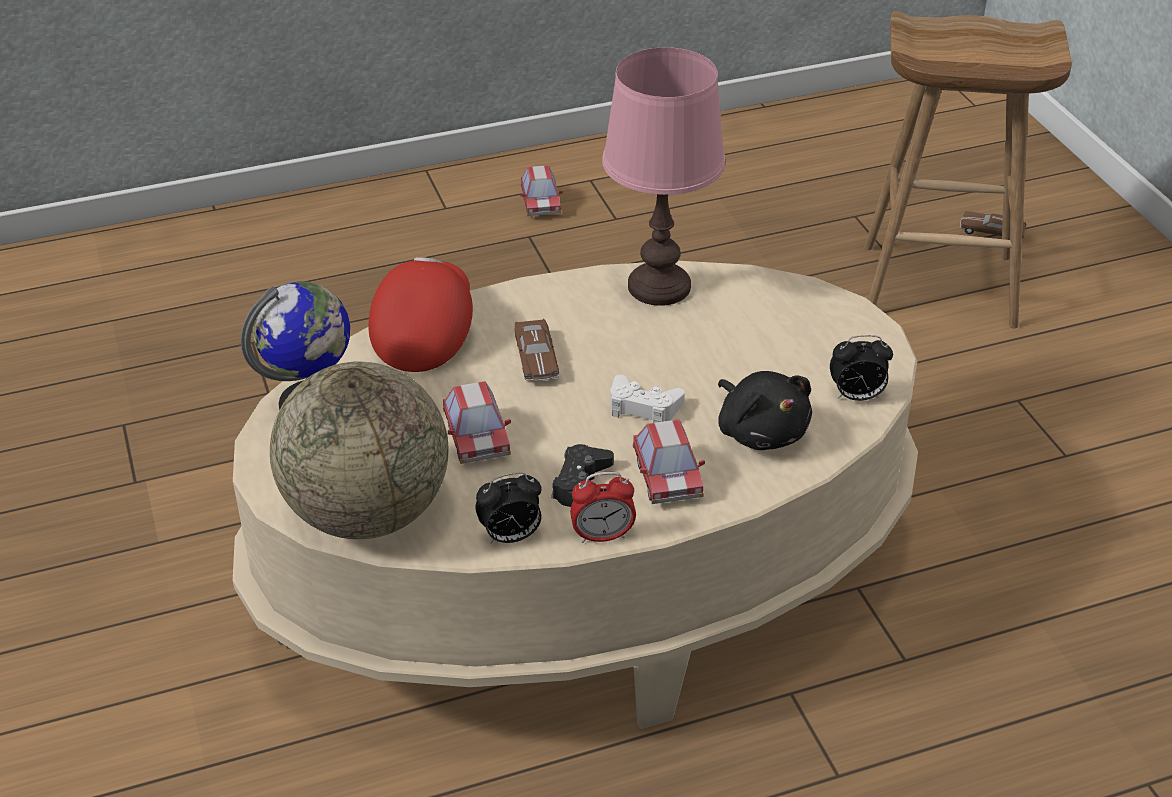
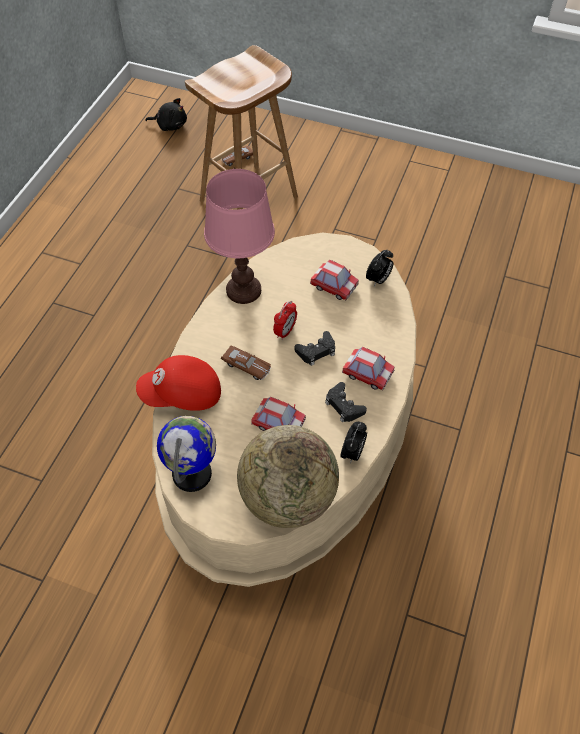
camera: 50 degrees left, 15 degrees up
red cap [368,257,473,372] -> red cap turned 60 degrees counterclockwise [136,355,221,411]
toy car [521,165,563,216] -> toy car moved to [310,259,359,300]
alarm clock [570,472,636,543] -> alarm clock moved to [273,301,297,340]
white game controller [610,375,685,423] -> black game controller [295,331,335,366]
black plush toy [718,371,812,450] -> black plush toy moved to [146,98,187,131]

